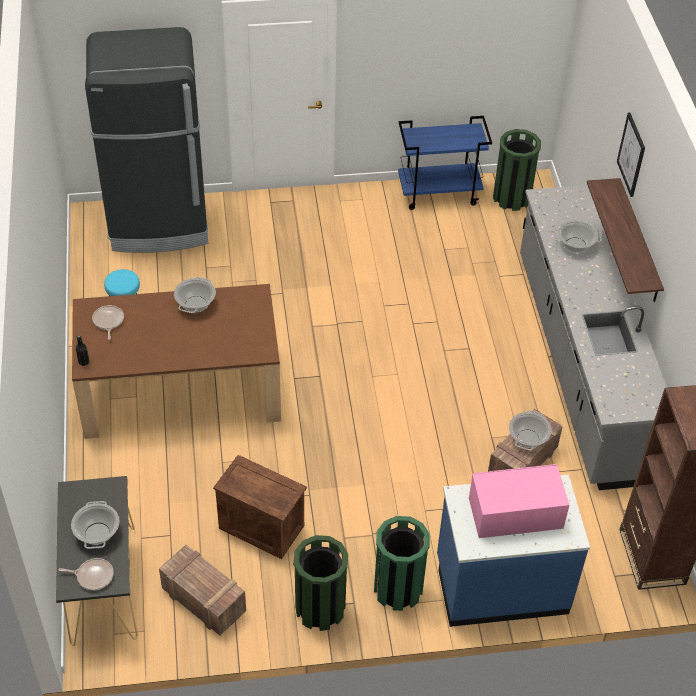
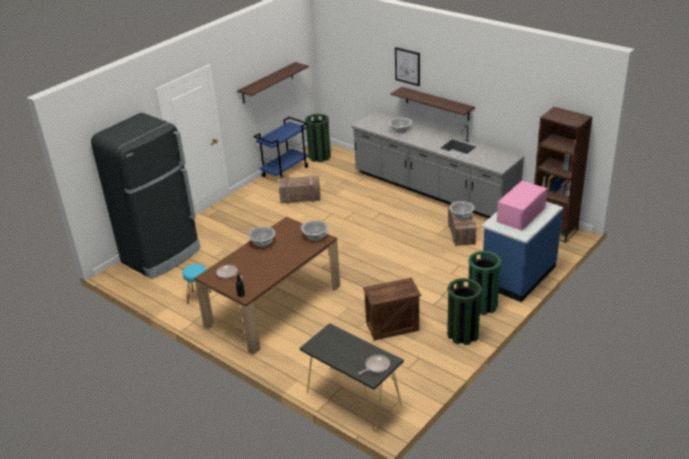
camera: 40 degrees left, 15 degrees down
cooking pot [71,501,120,549] -> cooking pot moved to [300,220,329,241]
crate [159,545,246,636] -> crate moved to [279,175,321,204]
none -> shelf [237,62,309,103]

